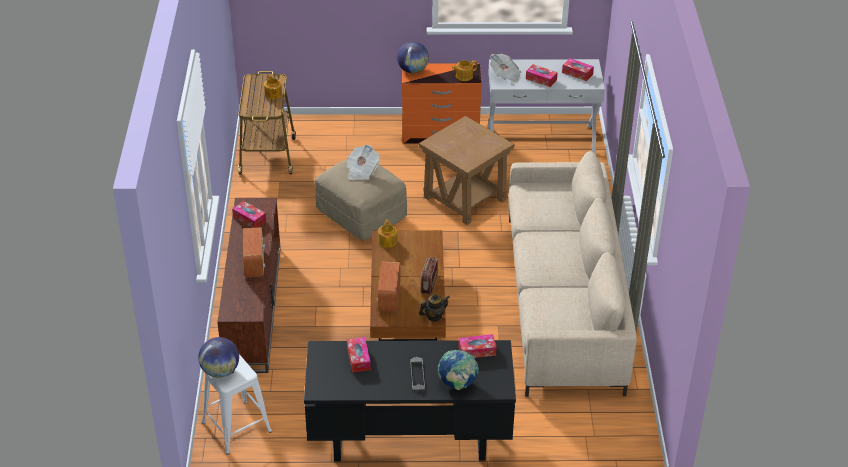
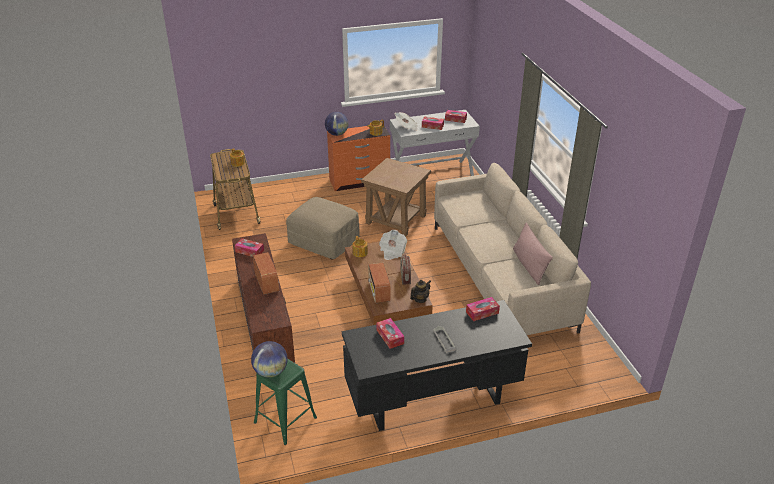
camera: 15 degrees left, 5 degrees down
white stool [202,355,272,455] -> green stool [254,359,317,445]
newspaper [346,145,380,180] -> newspaper moved to [379,230,407,260]
globe [438,350,479,390] -> none
none -> pink pillow [513,223,553,285]

